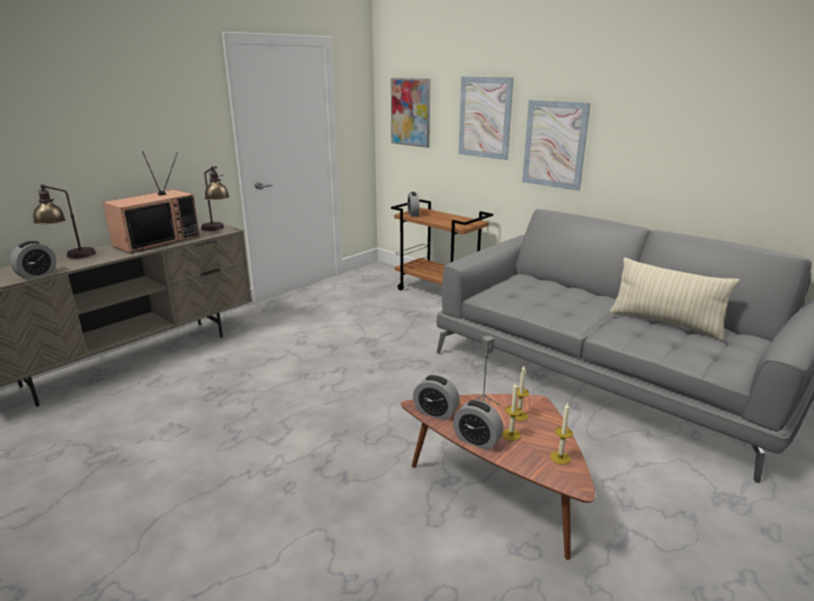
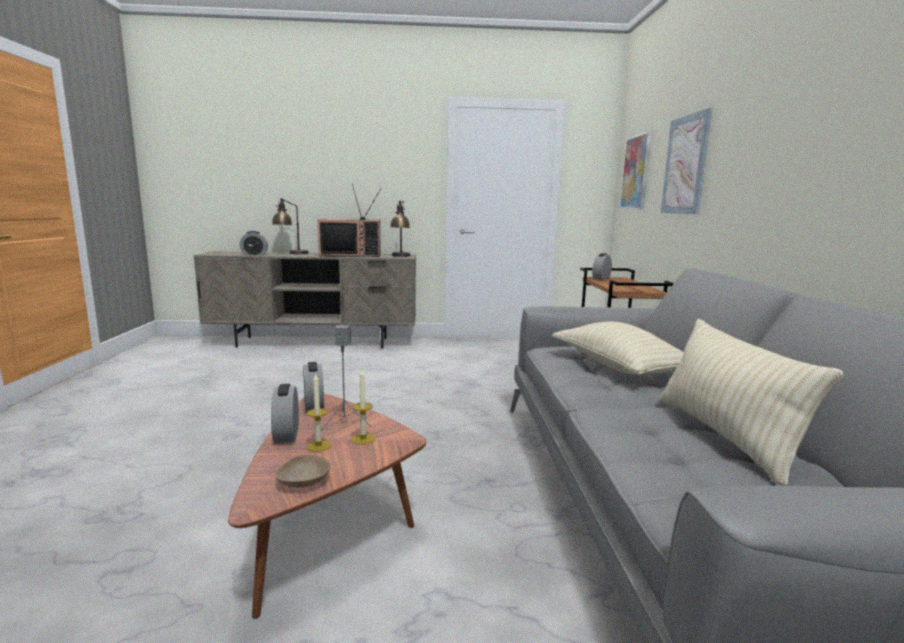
camera: 45 degrees right, 10 degrees down
picture [522,100,591,191] -> none
candle [550,403,573,465] -> beige bowl [276,455,331,488]
none -> beige pillow [552,321,684,375]

